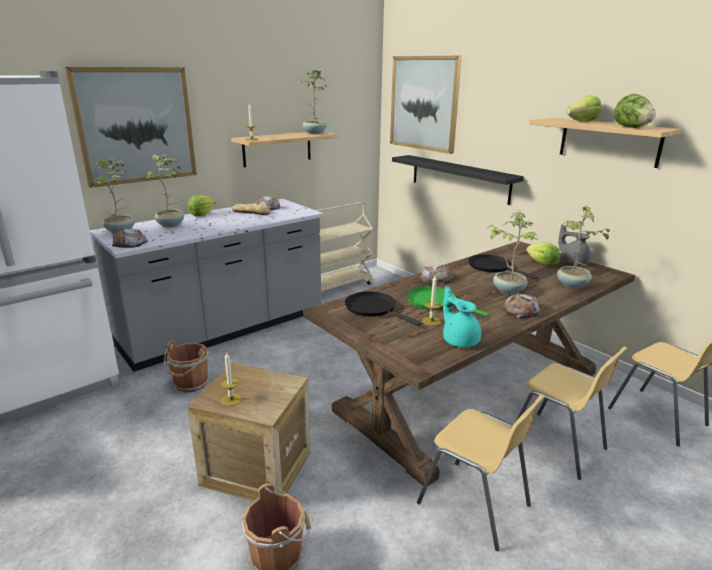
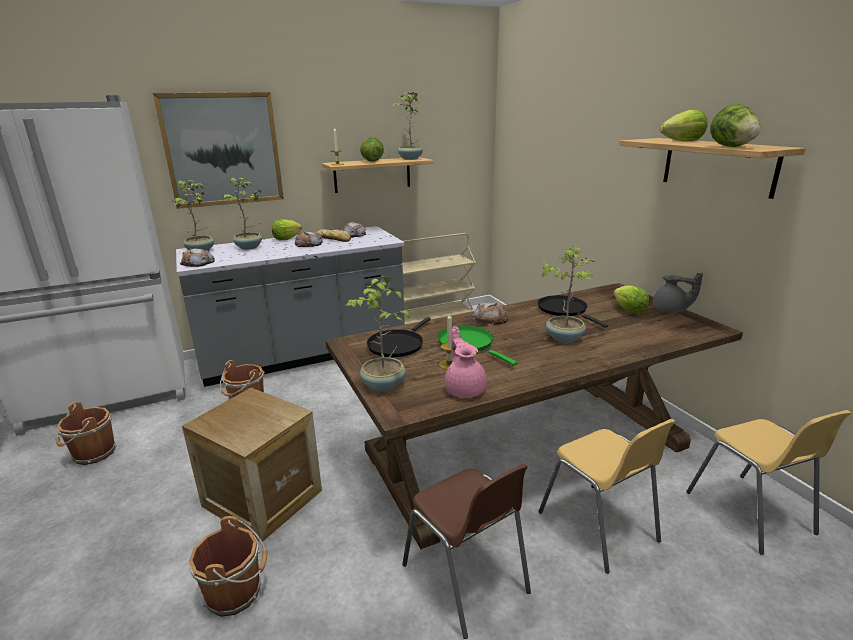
camera: 15 degrees right, 0 degrees up
candle [221,352,242,406] -> none
black frying pan [345,291,421,326] -> black frying pan turned 120 degrees counterclockwise [367,317,431,357]
picture [390,56,462,154] -> none
black shelf [392,155,524,205] -> none
yellow chair [417,394,545,551] -> brown chair [402,464,531,639]
turquoise teapot [443,286,481,347] -> pink teapot [444,326,487,398]
bread [503,294,540,318] -> bread moved to [294,231,323,247]
potted plant [557,206,609,289] -> potted plant moved to [345,275,409,392]
grey teapot [558,224,591,265] -> grey teapot turned 150 degrees clockwise [652,272,703,313]
none -> brown bucket [56,402,117,465]
none -> lettuce [360,137,384,162]

